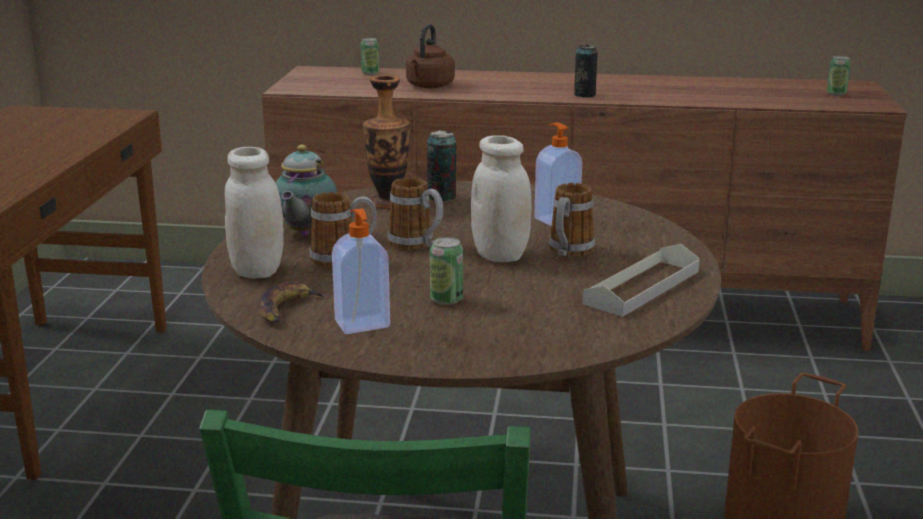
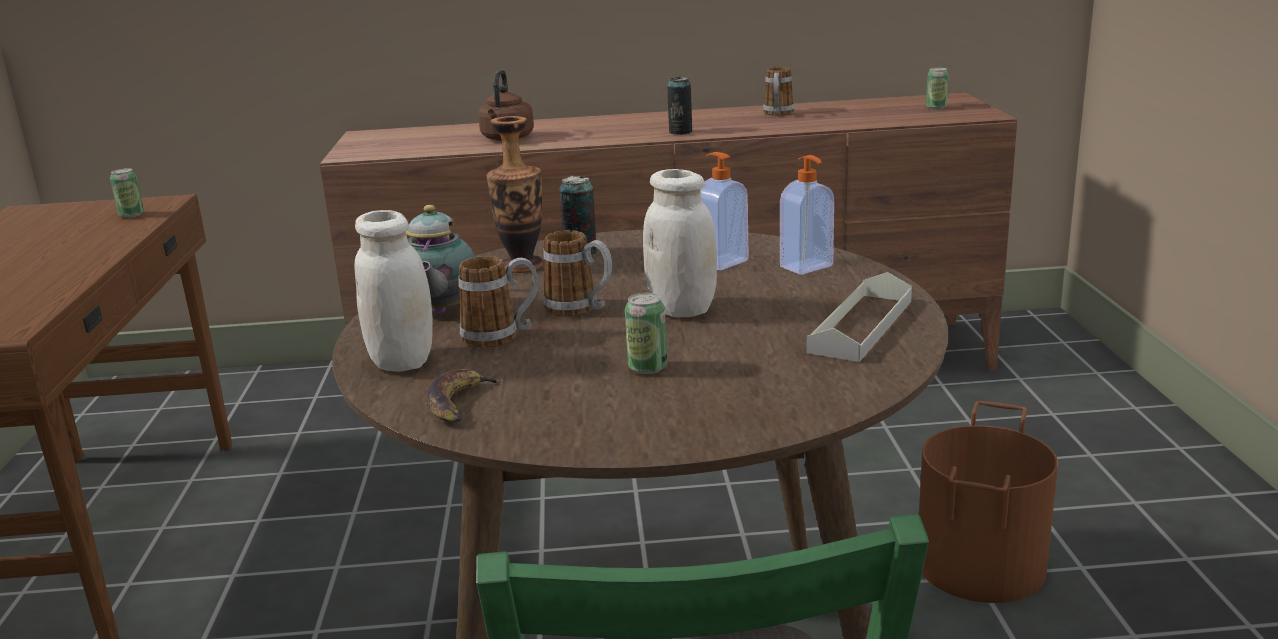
camera: 10 degrees left, 0 degrees up
soap dispenser [332,208,390,334] -> soap dispenser moved to [780,155,834,275]
can [361,38,379,75] -> can moved to [110,168,144,218]
mug [549,183,595,257] -> mug moved to [763,67,794,116]

